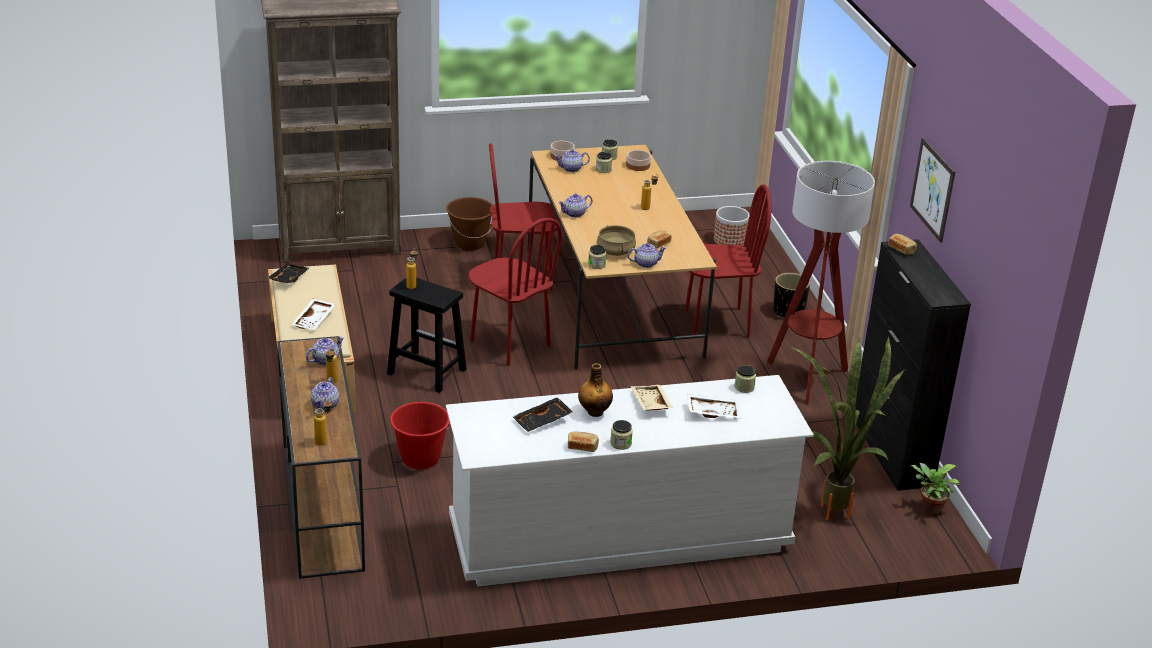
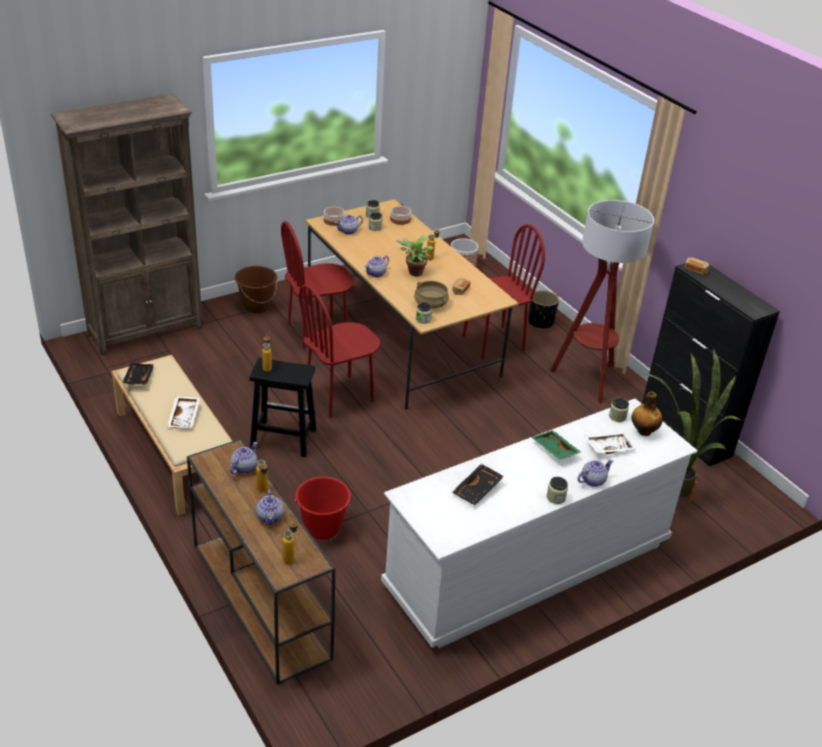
camera: 20 degrees left, 5 degrees up
red chair [469,218,562,366] -> red chair turned 120 degrees clockwise [299,284,380,418]
bread [568,431,599,452] -> none
bottle [578,363,613,417] -> bottle moved to [632,391,663,436]
teapot [627,243,667,268] -> teapot moved to [578,460,613,487]
beige tray [631,385,673,411] -> green tray [532,430,581,460]
picture [910,137,955,243] -> none
potted plant [910,463,960,514] -> potted plant moved to [397,235,434,276]

